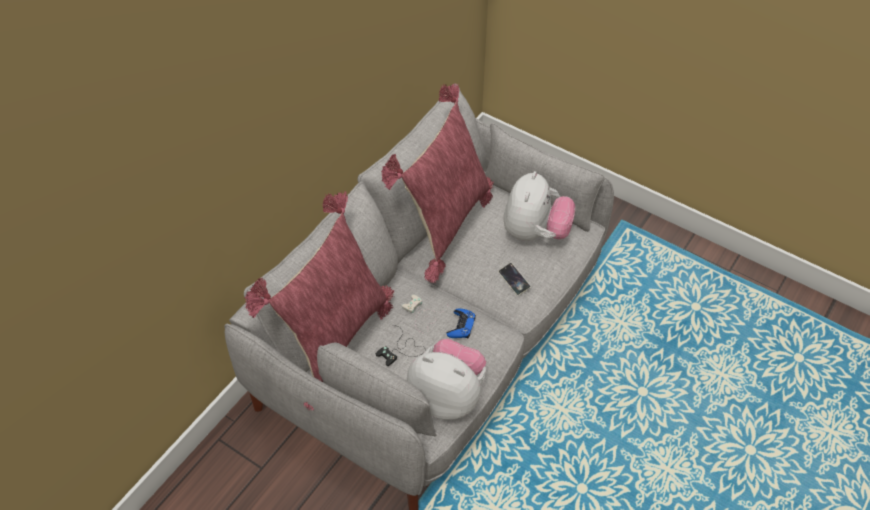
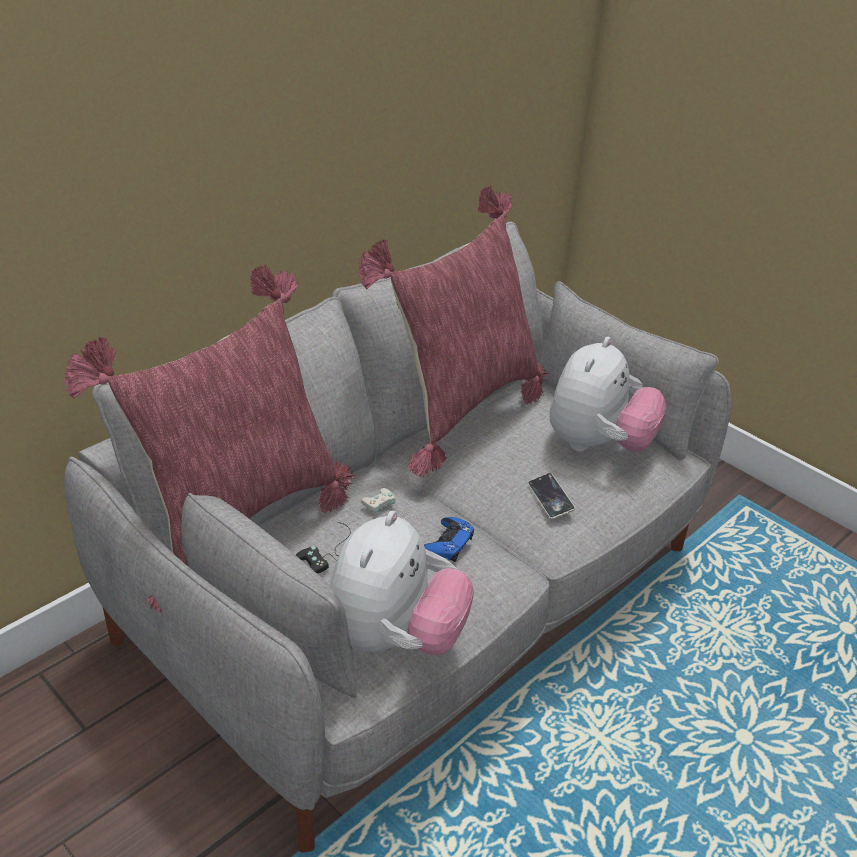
camera: 10 degrees right, 15 degrees down
plush toy [407,339,486,420] -> plush toy turned 75 degrees clockwise [330,511,474,655]

